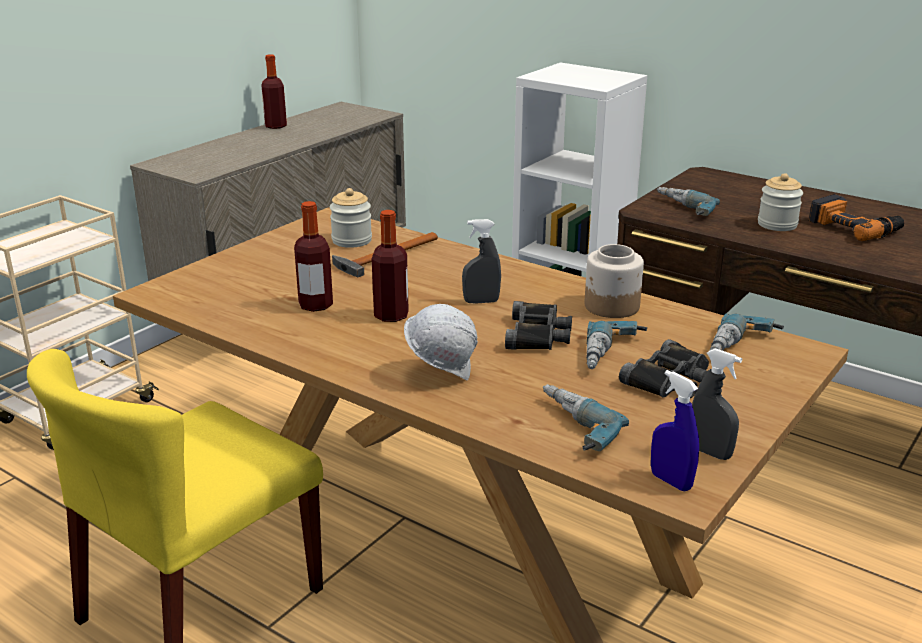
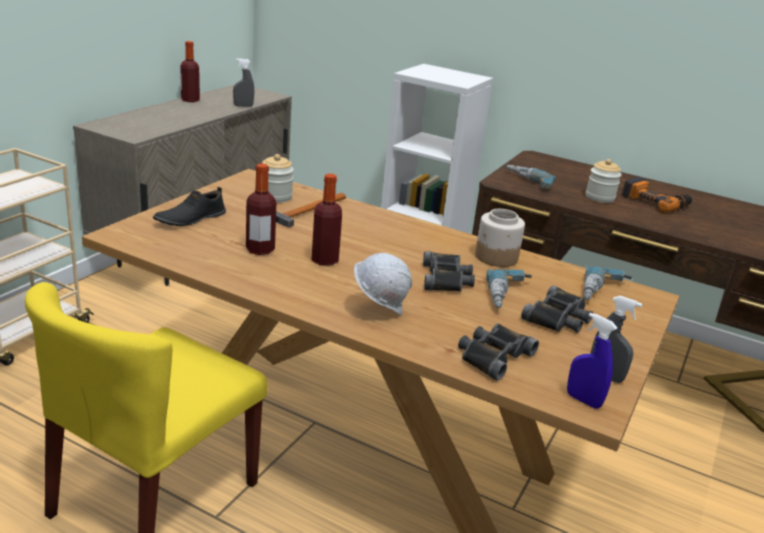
camera: 10 degrees left, 0 degrees up
grey spray bottle [462,219,501,303] -> grey spray bottle moved to [233,59,254,107]
power drill [543,384,629,451] -> black binoculars [458,324,539,381]
none -> black shoe [153,187,226,226]

